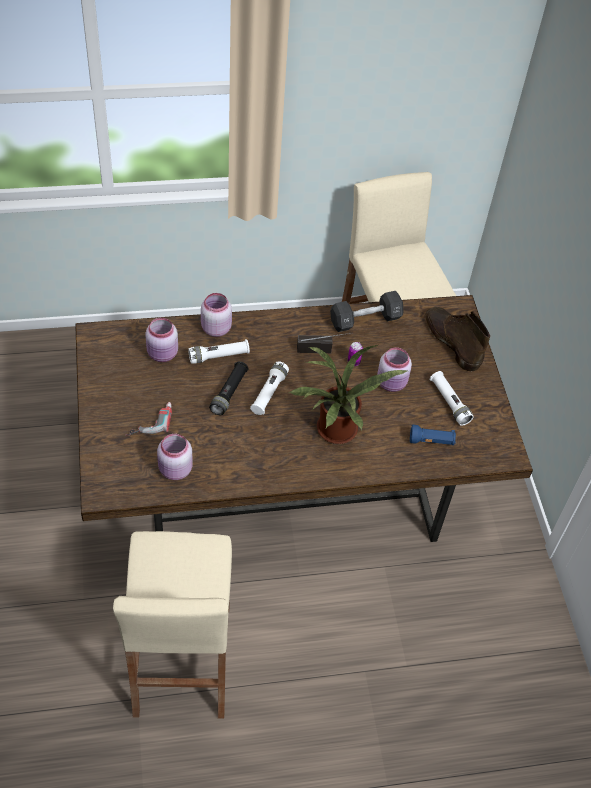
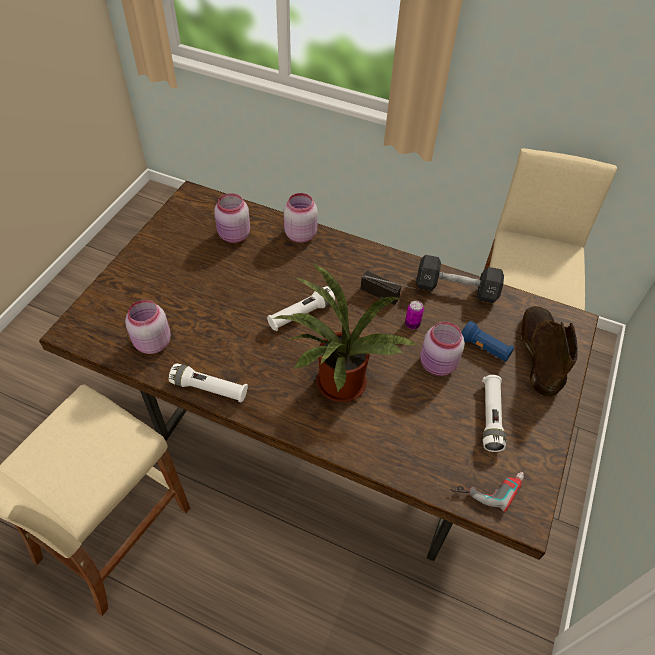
camera: 35 degrees right, 0 degrees up
power drill [125,402,172,436] -> power drill moved to [450,472,524,512]
white flashlight [188,339,250,364] -> white flashlight moved to [169,363,248,403]
black flashlight [209,361,248,415] -> none
blue flashlight [410,425,456,445] -> blue flashlight moved to [461,321,514,362]

